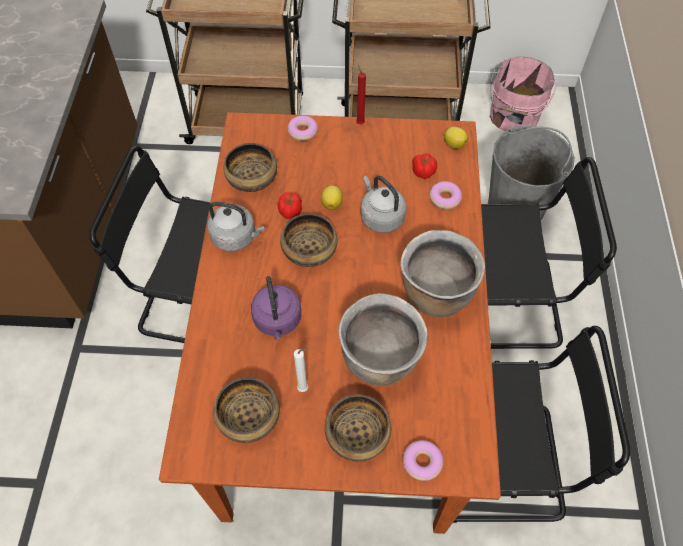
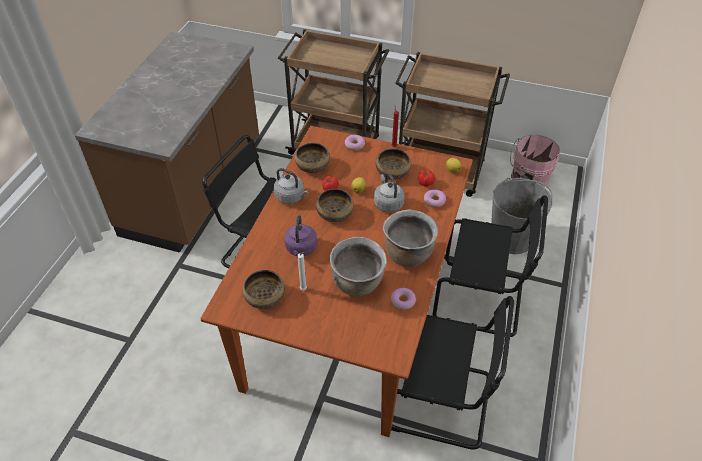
camera: 15 degrees right, 10 degrees down
bowl [325,394,391,462] -> bowl moved to [376,148,411,179]
donut [403,440,443,481] -> donut moved to [390,288,416,310]

